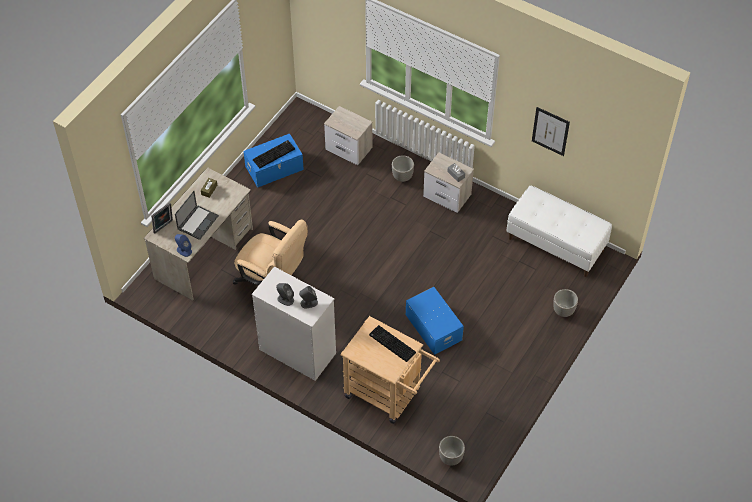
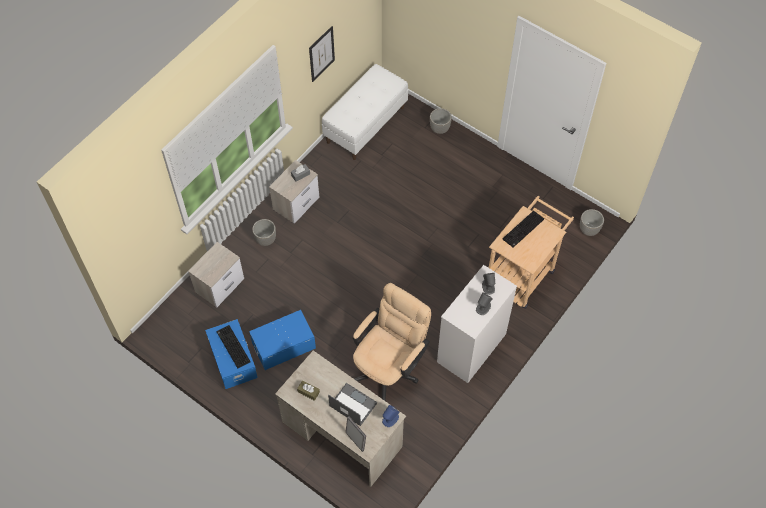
camera: 85 degrees left, 5 degrees up
blue storage box [406,287,464,355] -> blue storage box moved to [249,310,316,370]

